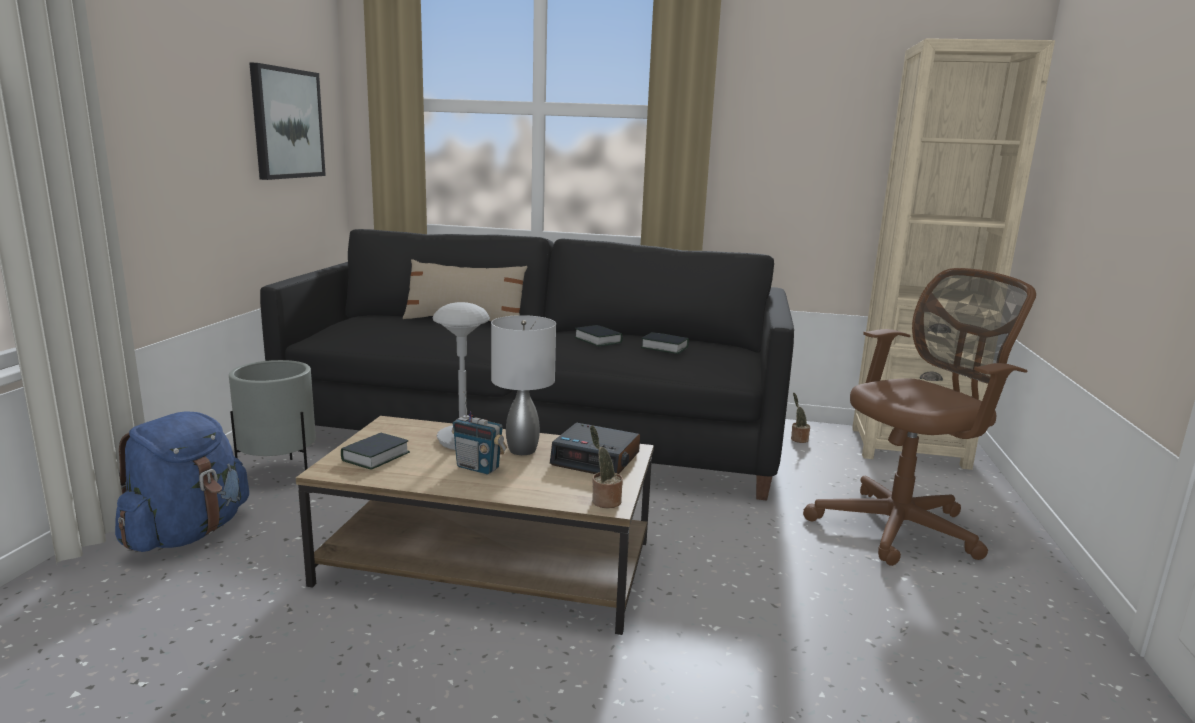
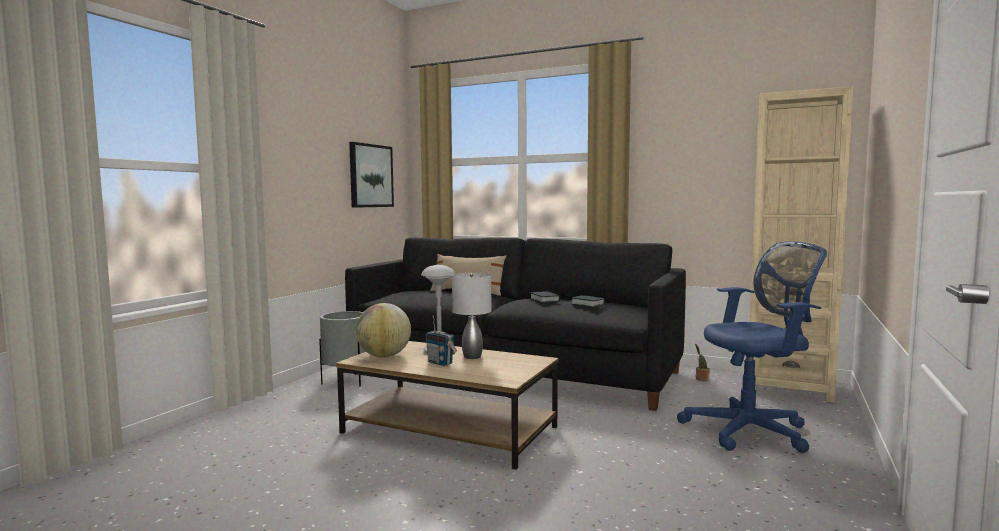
camera: 15 degrees right, 10 degrees down
blue backpack [115,411,249,552] -> none
book [341,433,410,470] -> globe [356,303,411,358]
alarm clock [550,423,640,474] -> none
potted plant [590,426,623,508] -> none
brown office chair [803,268,1036,566] -> blue office chair [677,241,827,453]

